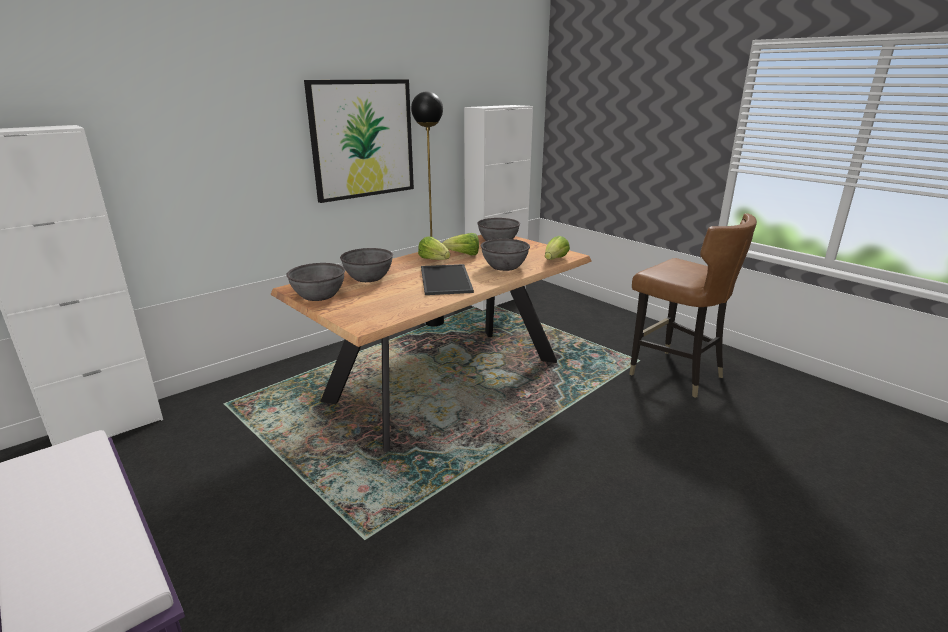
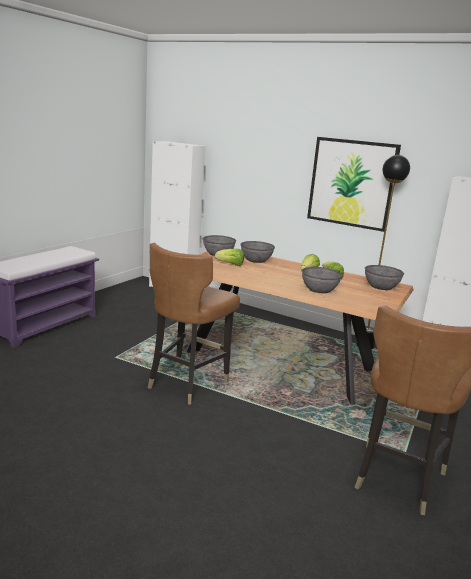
camera: 70 degrees right, 5 degrees down
tray [421,264,474,295] -> none
lettuce [545,236,570,260] -> lettuce moved to [215,249,244,266]
none -> brown chair [148,243,240,405]

